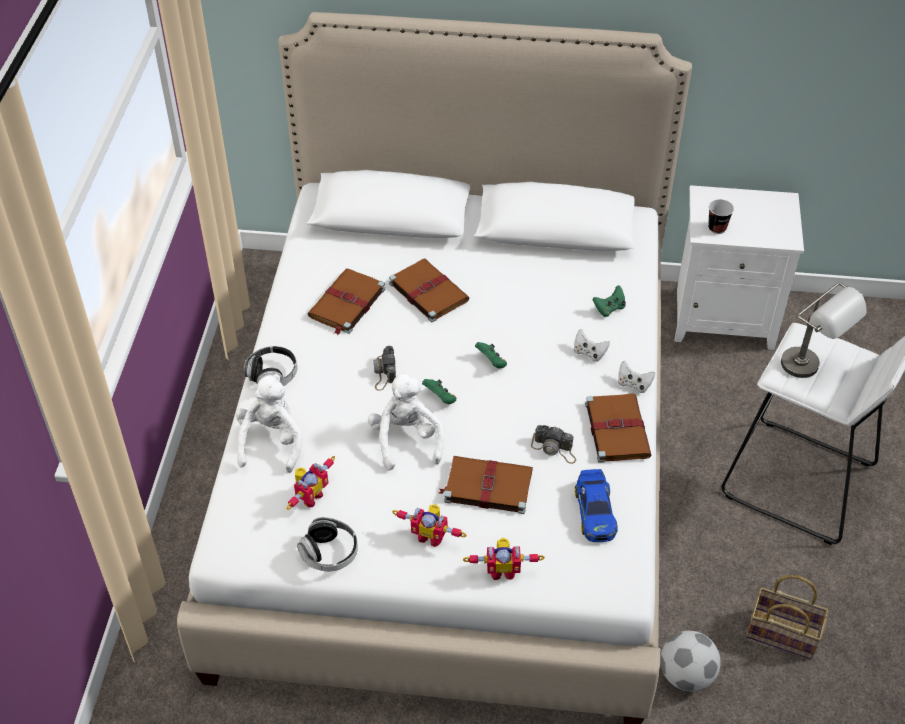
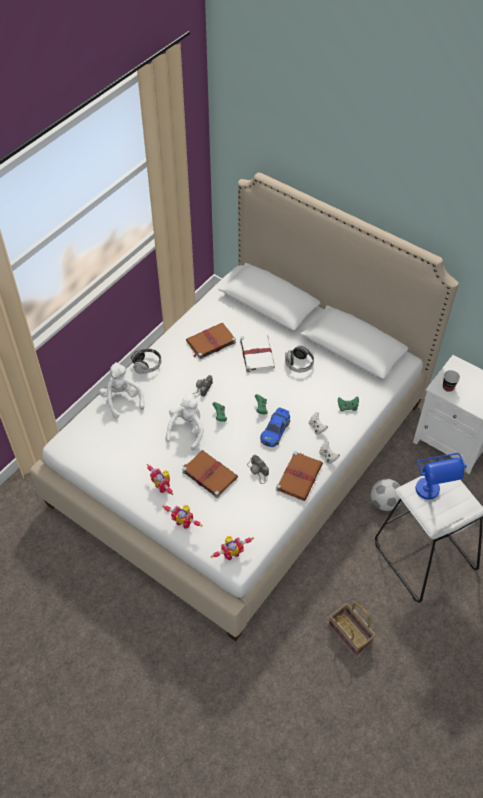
camera: 30 degrees right, 5 degrees up
white plush toy [236,374,302,473] -> white plush toy turned 60 degrees counterclockwise [99,362,144,419]
toy robot [286,456,335,510] -> toy robot moved to [211,536,254,560]
headphones [297,517,358,571] -> headphones moved to [285,345,314,372]
brown book [389,259,469,322] -> white book [240,334,275,372]
toy car [575,469,618,542] -> toy car moved to [260,407,290,447]
football [660,631,721,691] -> football moved to [370,479,402,511]
grey table lamp [781,283,867,378] -> blue table lamp [415,453,467,500]

